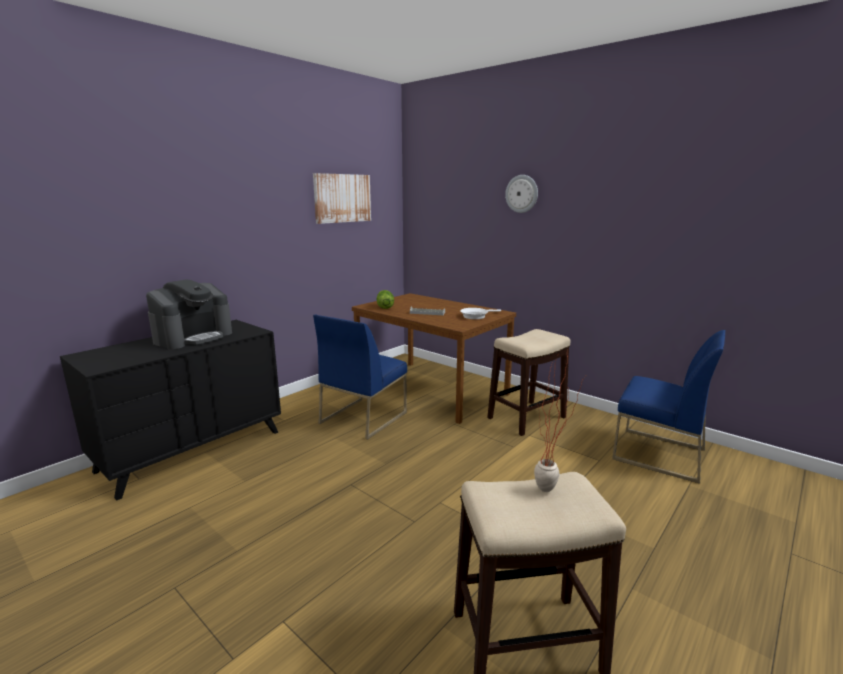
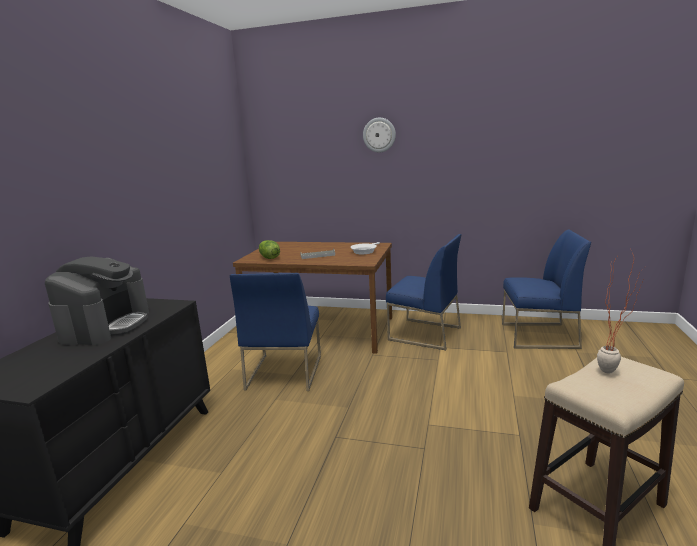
camera: 25 degrees left, 0 degrees up
picture [313,173,371,224] -> none
stool [487,329,571,436] -> blue chair [386,234,461,350]

